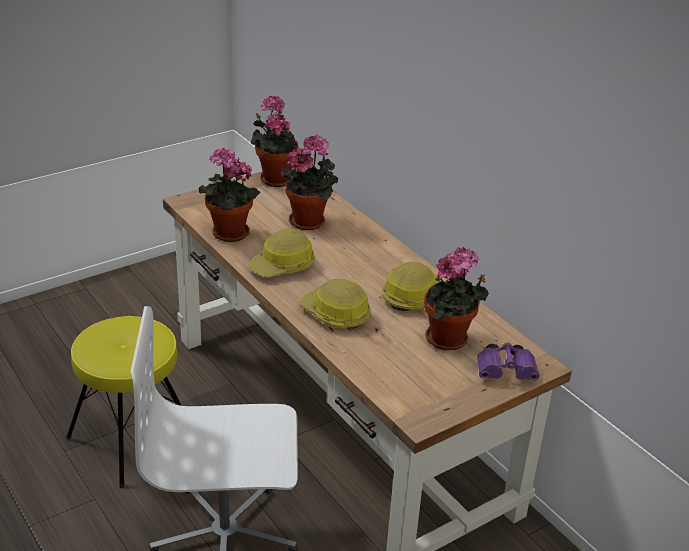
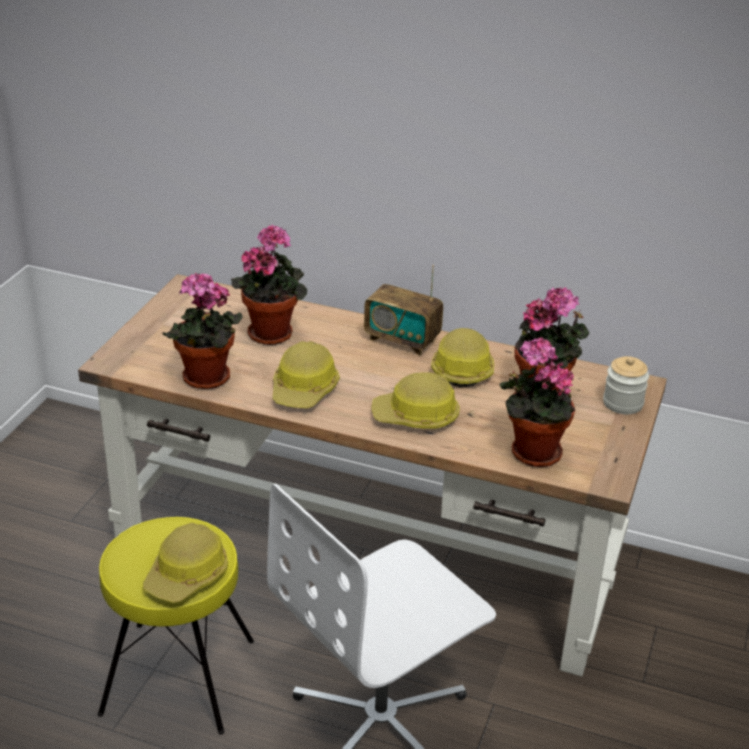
camera: 35 degrees left, 0 degrees up
potted plant [251,96,299,187] -> potted plant moved to [500,337,575,467]
purple binoculars [477,342,539,381] -> jar [603,356,649,414]
none -> hard hat [143,523,228,603]
none -> radio [364,265,443,355]

